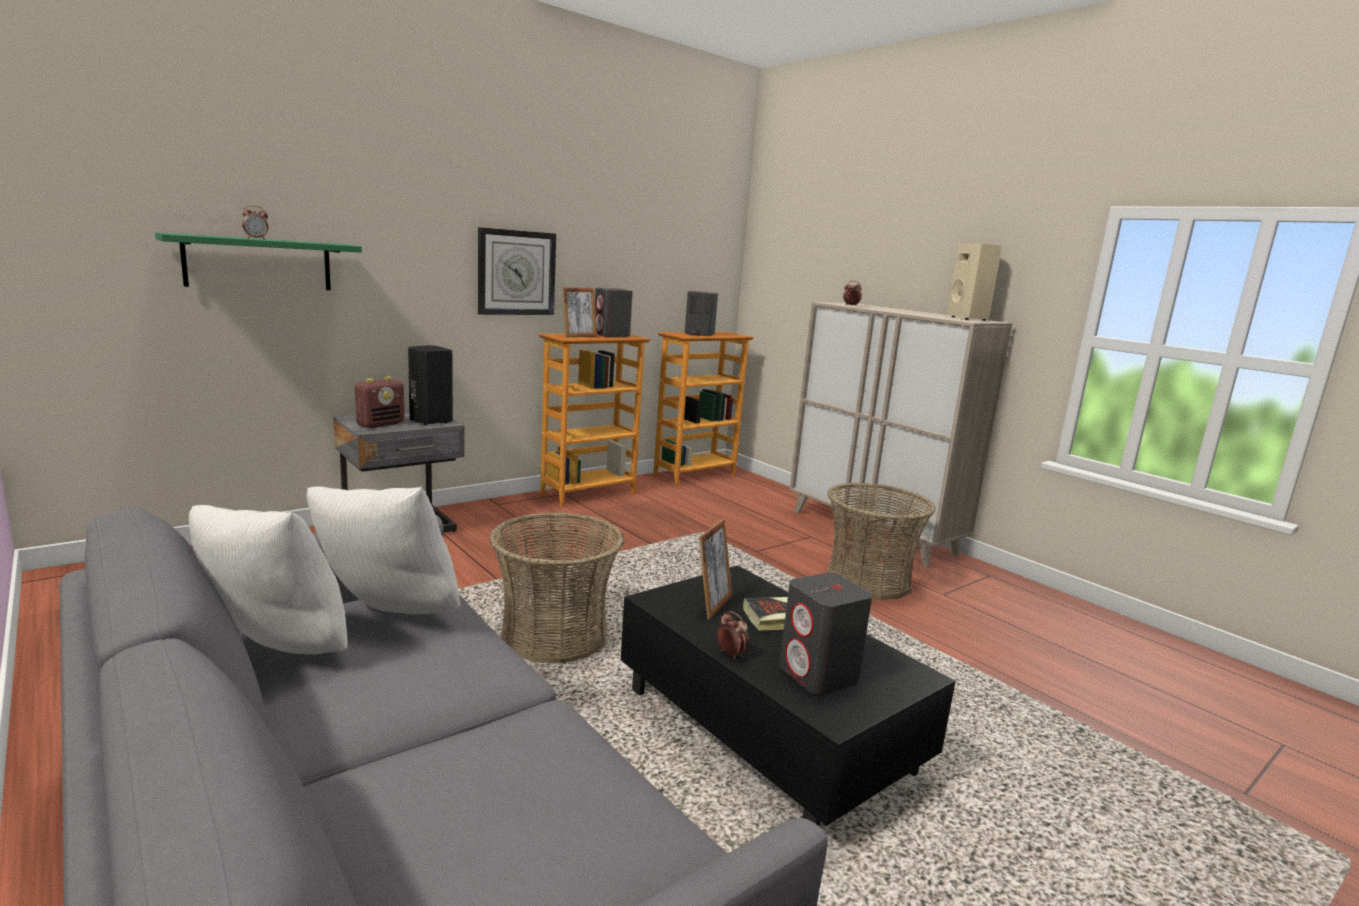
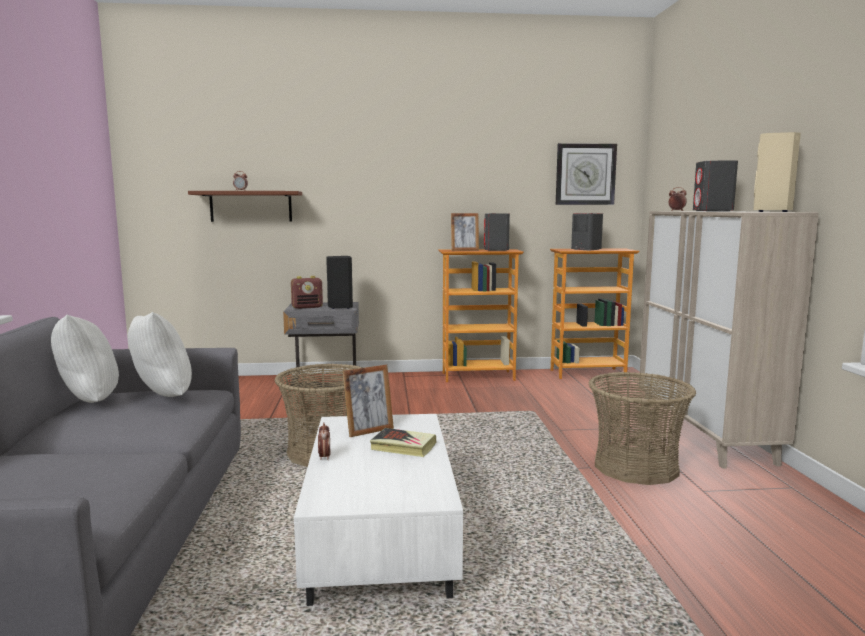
camera: 35 degrees right, 5 degrees down
green shelf [155,232,362,290] -> brown shelf [188,191,302,222]
wall clock [478,227,556,315] -> wall clock moved to [556,143,617,205]
black coffee table [621,565,956,827] -> white coffee table [294,414,463,606]
grey speaker [779,573,872,695] -> grey speaker moved to [693,161,738,211]

